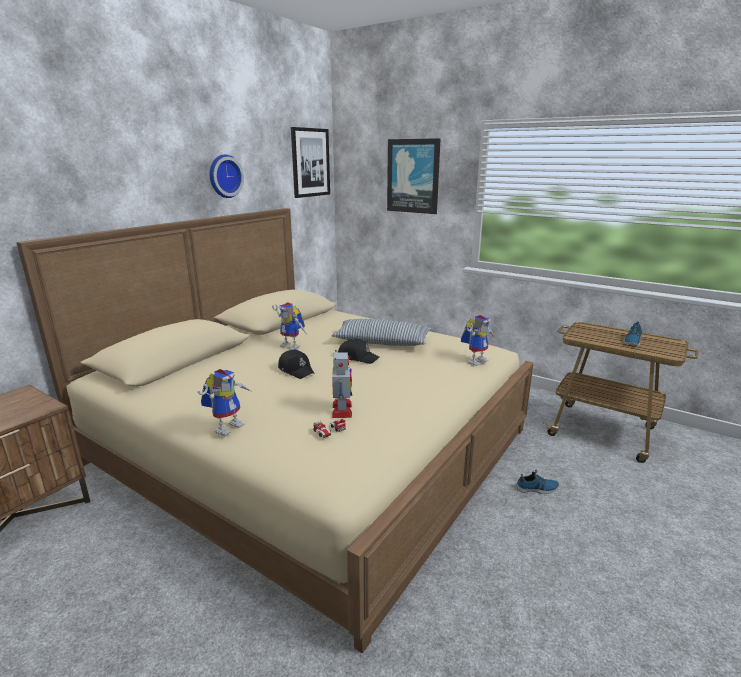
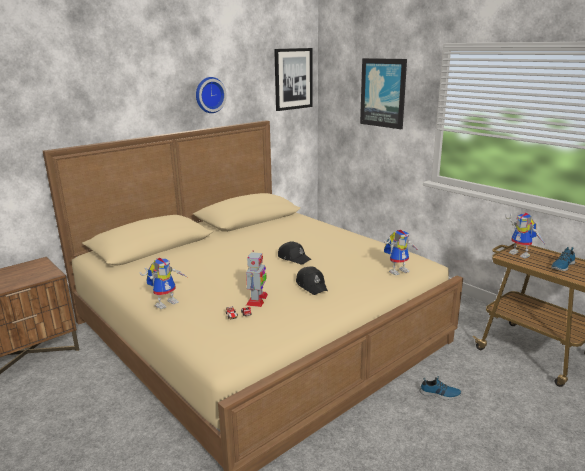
camera: 15 degrees right, 0 degrees up
toy robot [272,302,306,350] -> toy robot moved to [505,213,545,258]
black cap [278,350,315,379] -> black cap moved to [296,266,328,295]
pillow [331,319,431,346] -> none

